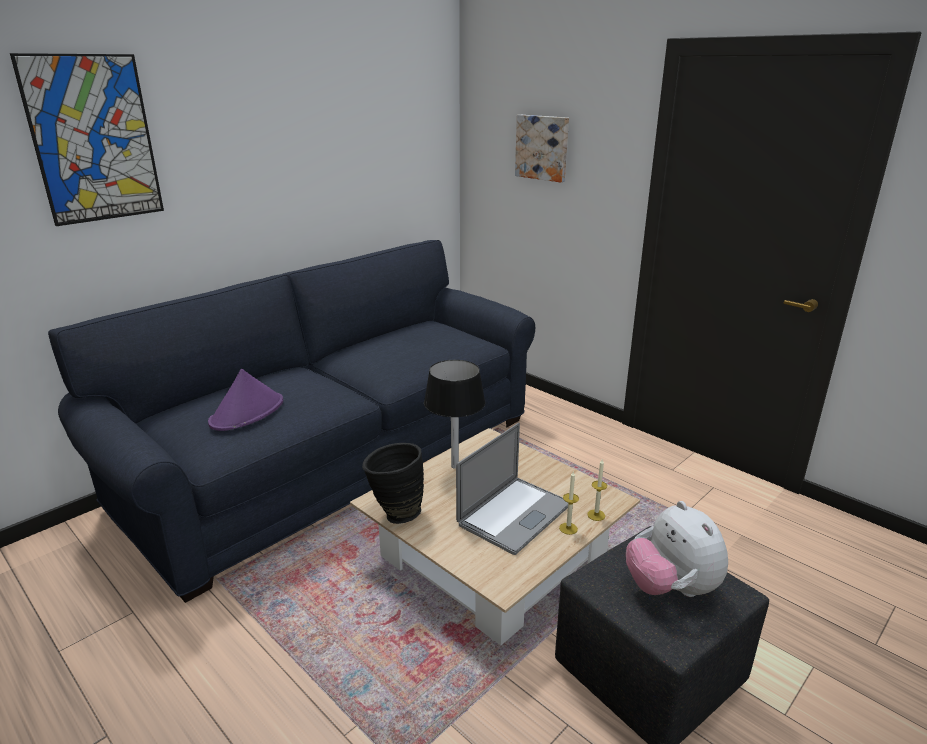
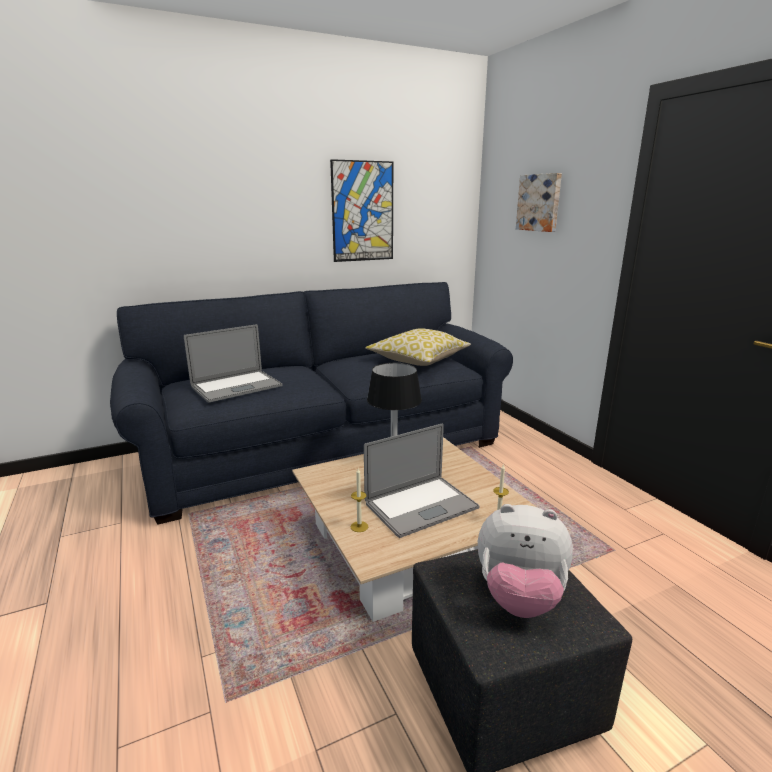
camera: 20 degrees right, 5 degrees down
picture [10,53,164,226] -> picture moved to [330,159,393,262]
purple hat [208,369,283,431] -> laptop [184,324,283,403]
black vase [362,443,424,524] -> none
candle [559,472,579,535] -> candle moved to [351,468,368,532]
plush toy [626,501,728,597] -> plush toy turned 75 degrees counterclockwise [478,504,573,618]
none -> pillow [365,328,471,366]

